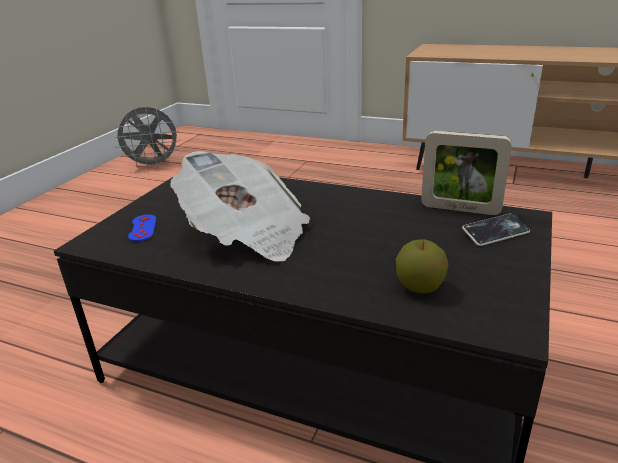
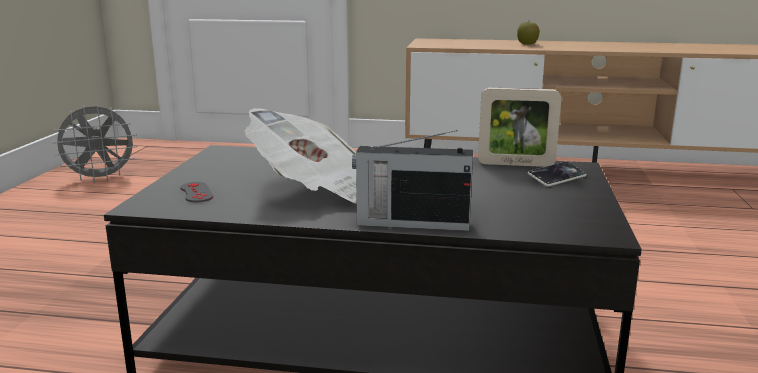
camera: 15 degrees left, 10 degrees down
blue game controller [128,215,156,242] -> grey game controller [180,182,213,203]
apple [396,239,449,293] -> apple moved to [517,22,540,45]
none -> radio [352,130,473,231]

